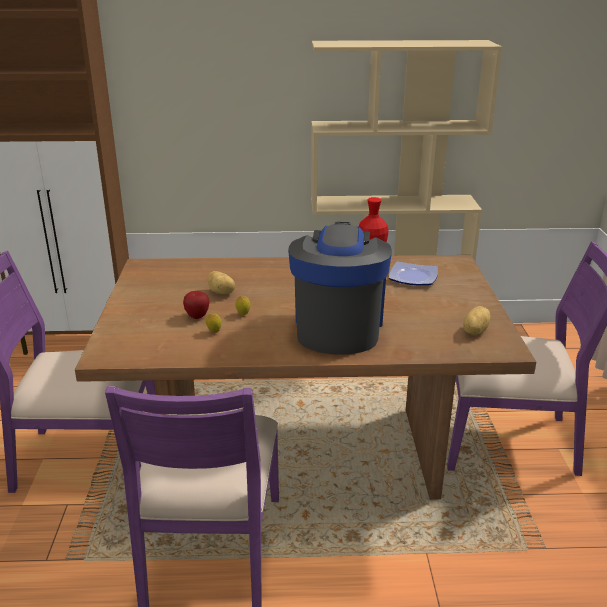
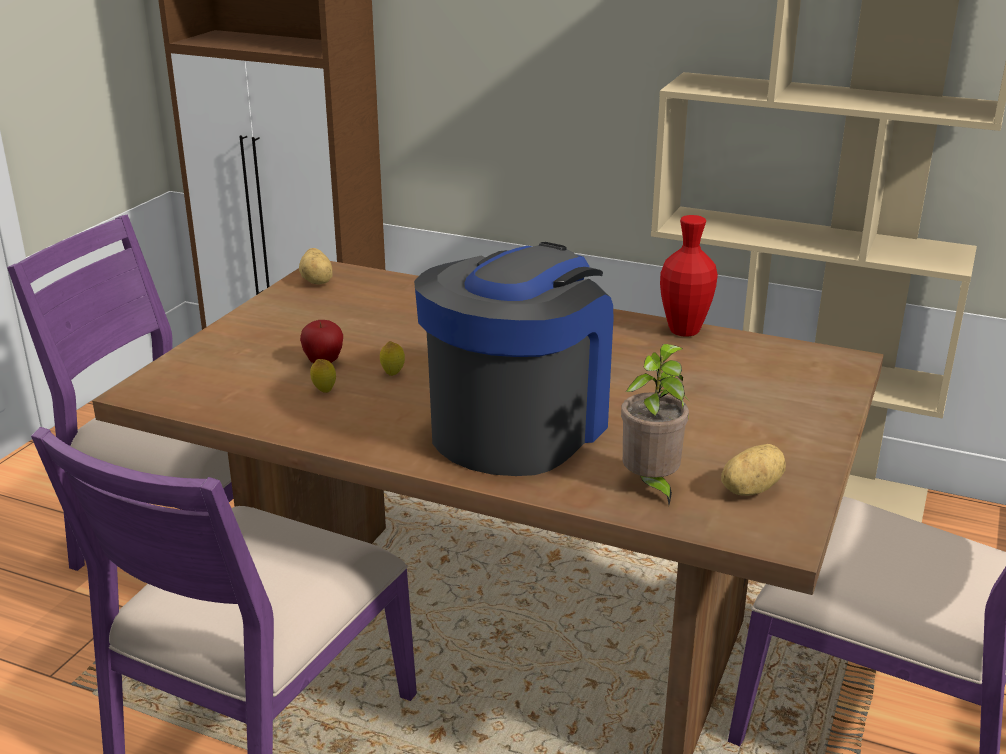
camera: 25 degrees right, 0 degrees up
potato [208,271,235,295] -> potato moved to [299,248,333,285]
plate [389,261,438,286] -> none
none -> potted plant [621,344,691,504]

